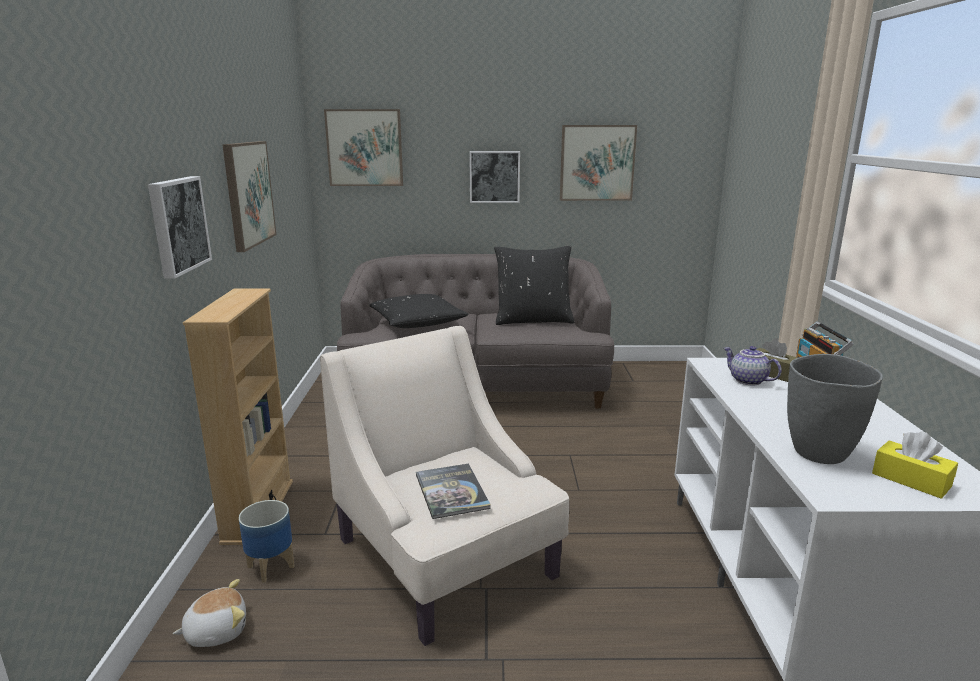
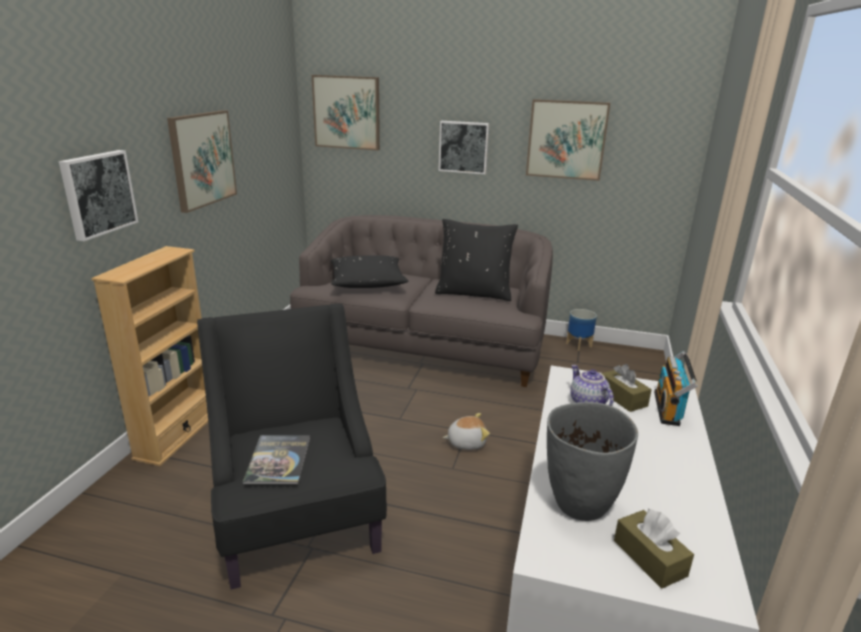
camera: 15 degrees right, 5 degrees up
plush toy [173,579,246,647] -> plush toy moved to [443,413,490,450]
planter [239,500,295,583] -> planter moved to [566,309,597,351]
beige armchair [320,326,569,646] -> black armchair [197,303,387,590]
yellow tissue box [872,431,958,499] -> brown tissue box [614,509,694,589]

